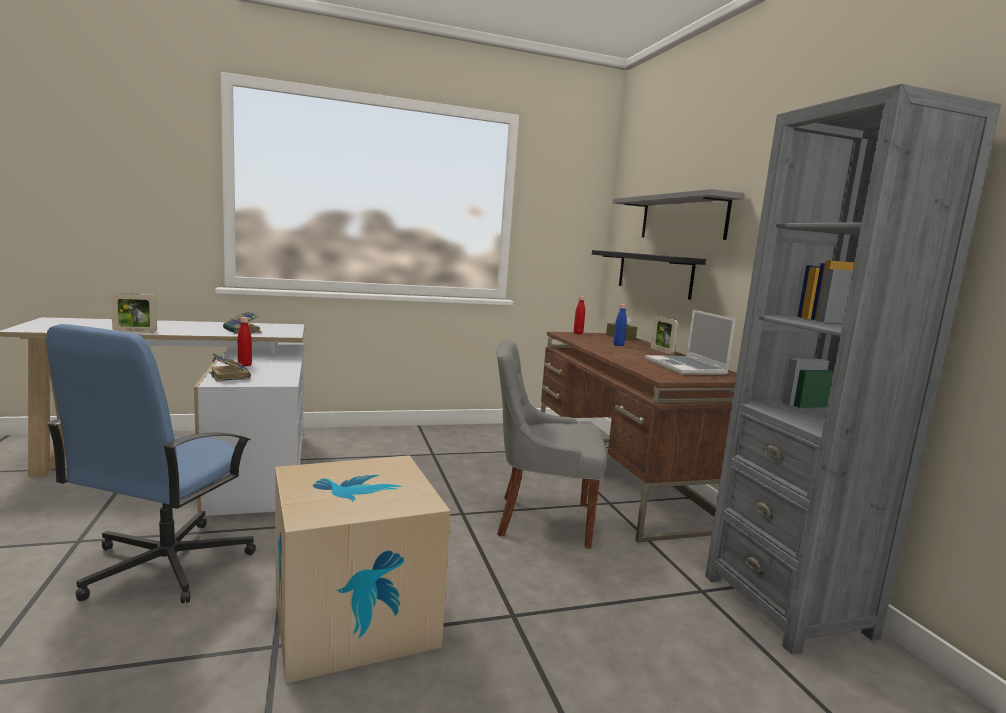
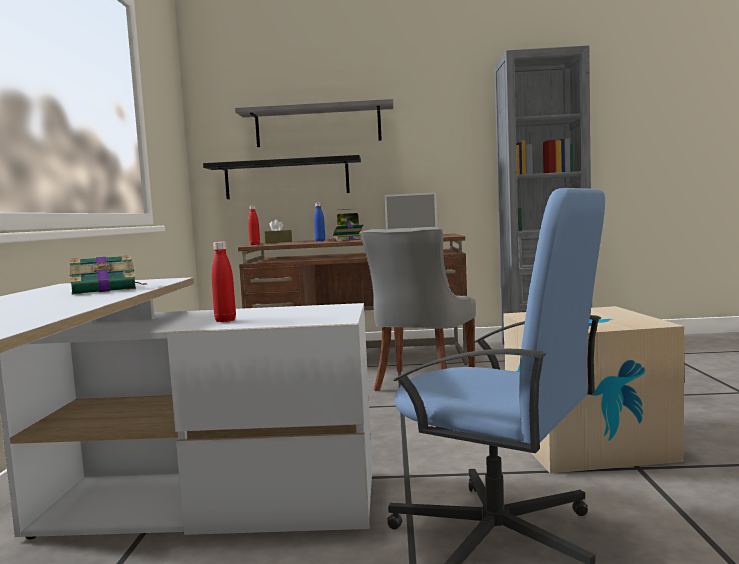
camera: 70 degrees left, 5 degrees down
picture frame [111,293,157,333] -> none
book [209,353,251,382] -> book moved to [329,224,364,241]

